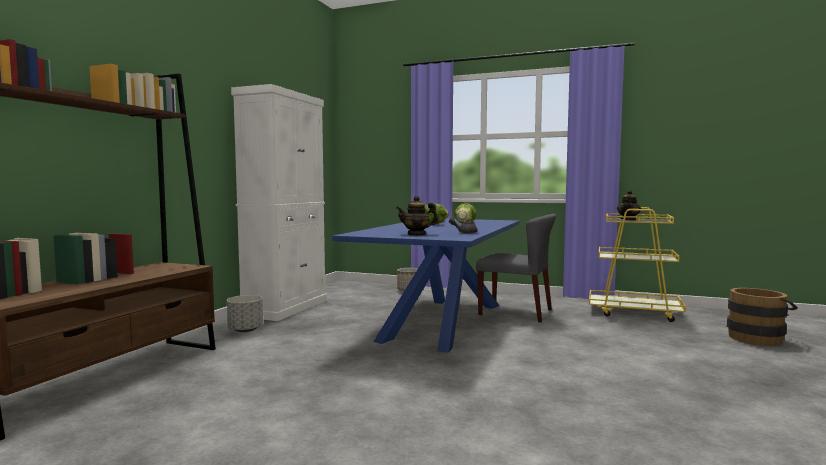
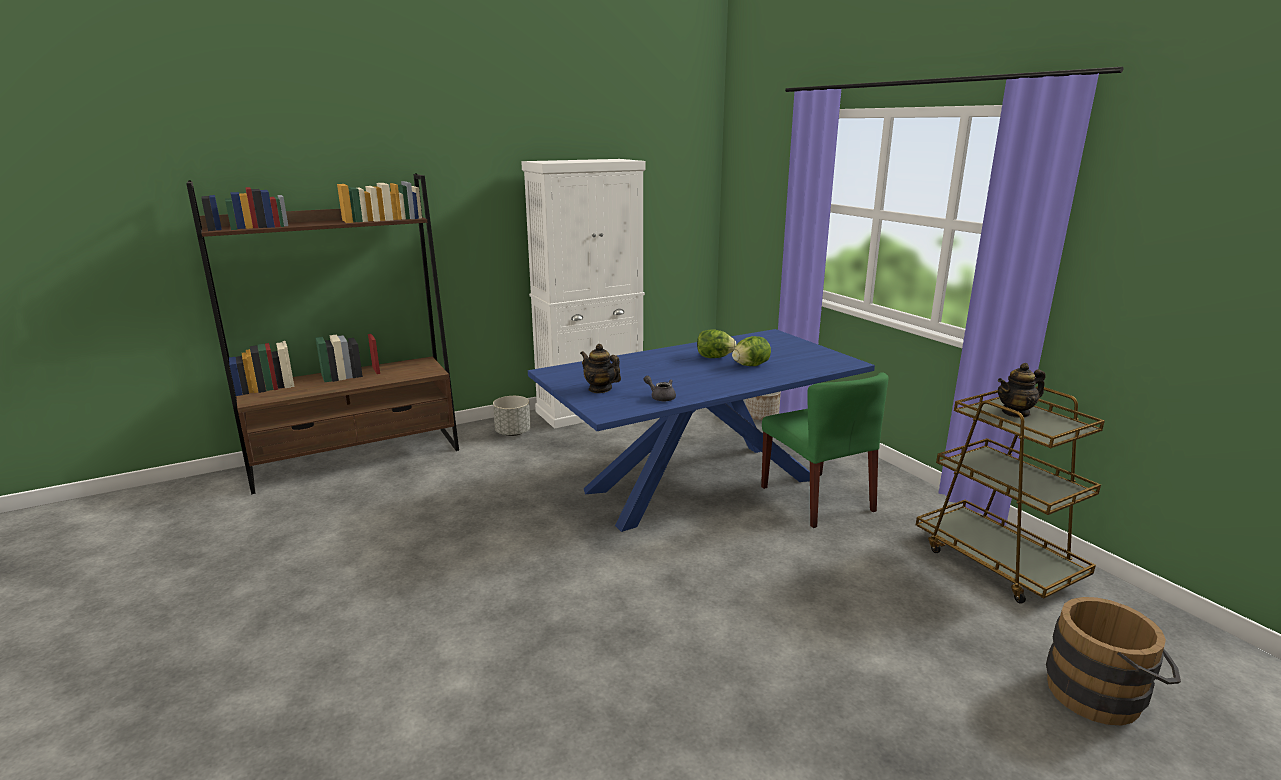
camera: 40 degrees right, 15 degrees up
grey chair [476,214,556,322] -> green chair [761,372,888,528]
yellow cart [589,207,686,322] -> brown cart [916,386,1105,604]

